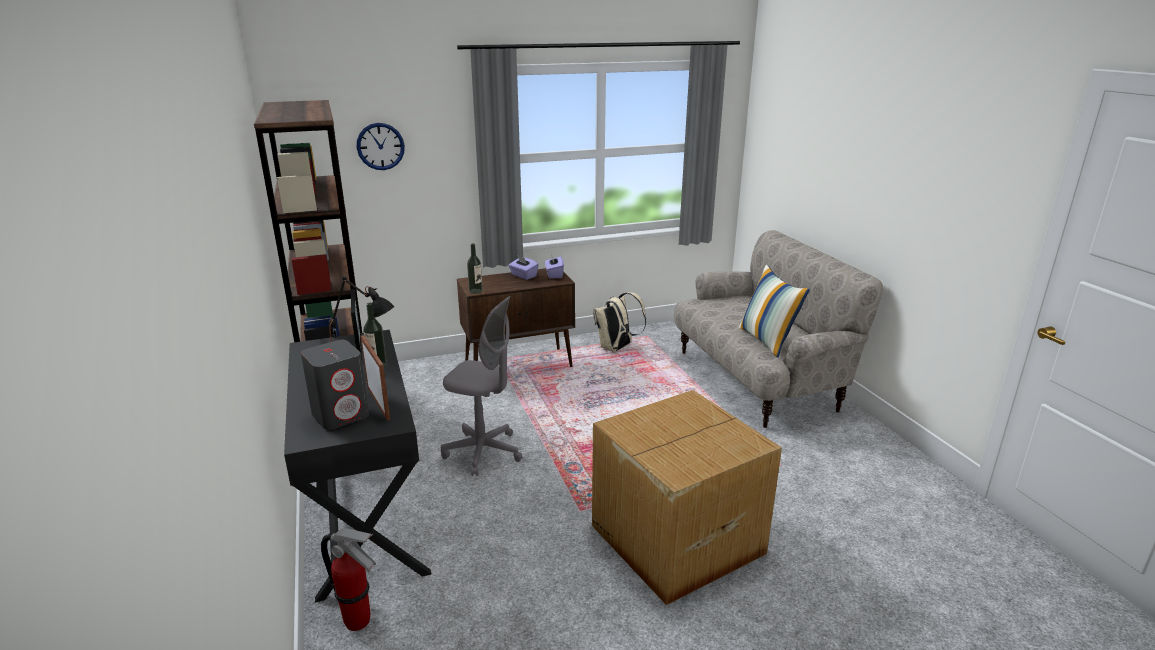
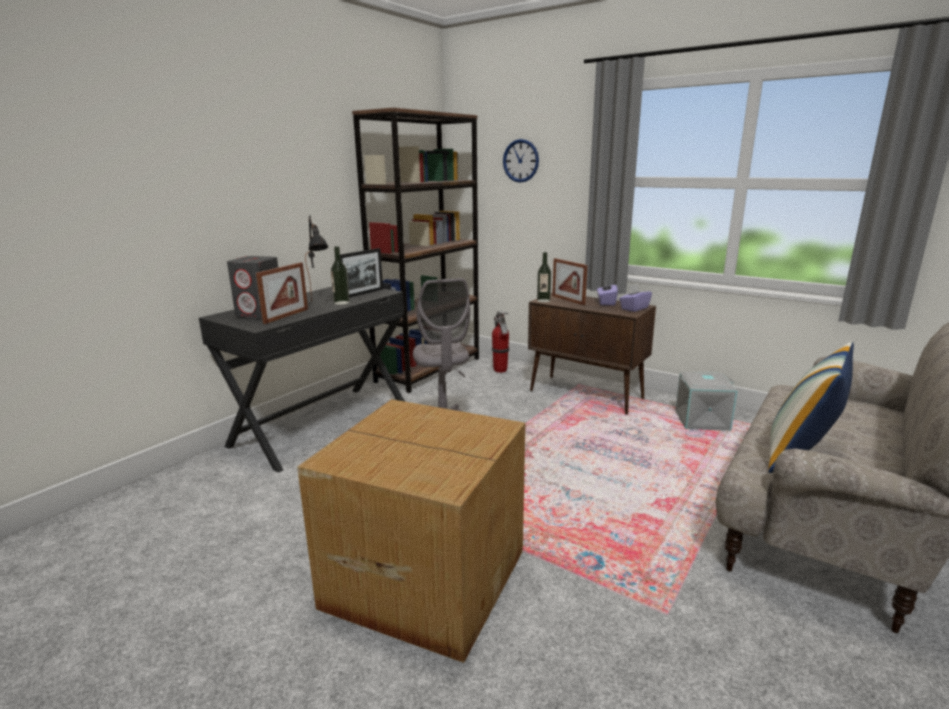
camera: 55 degrees right, 5 degrees down
fire extinguisher [321,528,376,631] -> fire extinguisher moved to [492,311,509,373]
beige backpack [593,292,646,352] -> grey storage box [675,372,737,431]
none -> picture frame [552,258,587,305]

